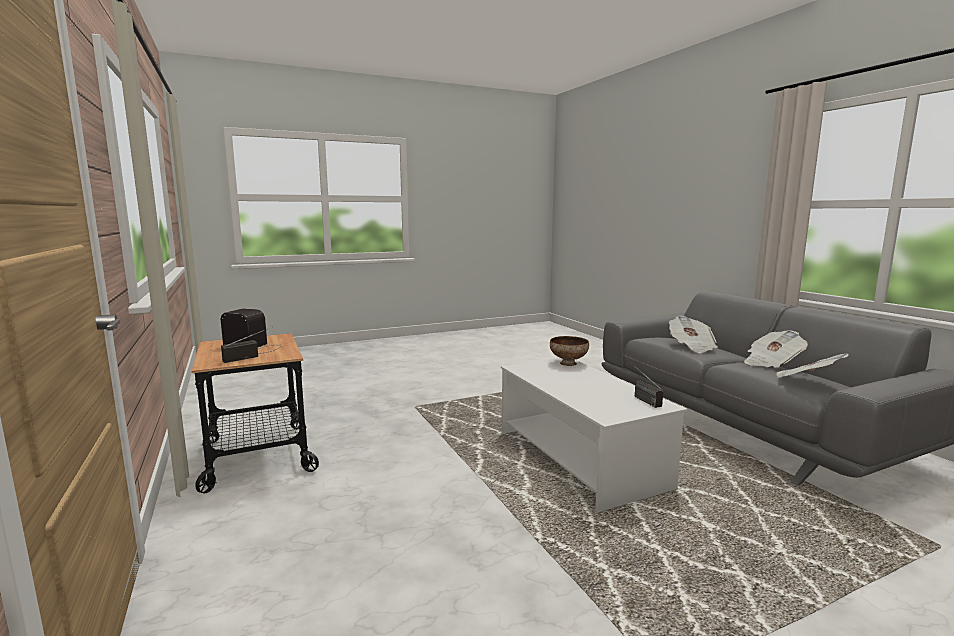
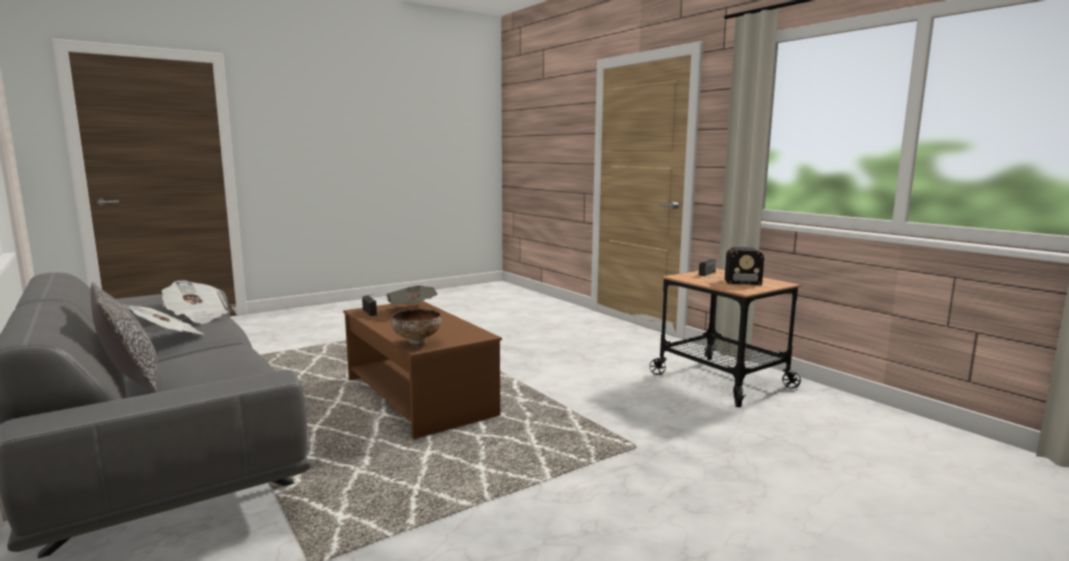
camera: 170 degrees right, 0 degrees up
white coffee table [501,358,687,512] -> brown coffee table [343,301,502,439]
newspaper [669,316,718,353] -> newspaper moved to [386,286,437,305]
none -> pillow [91,282,157,393]

